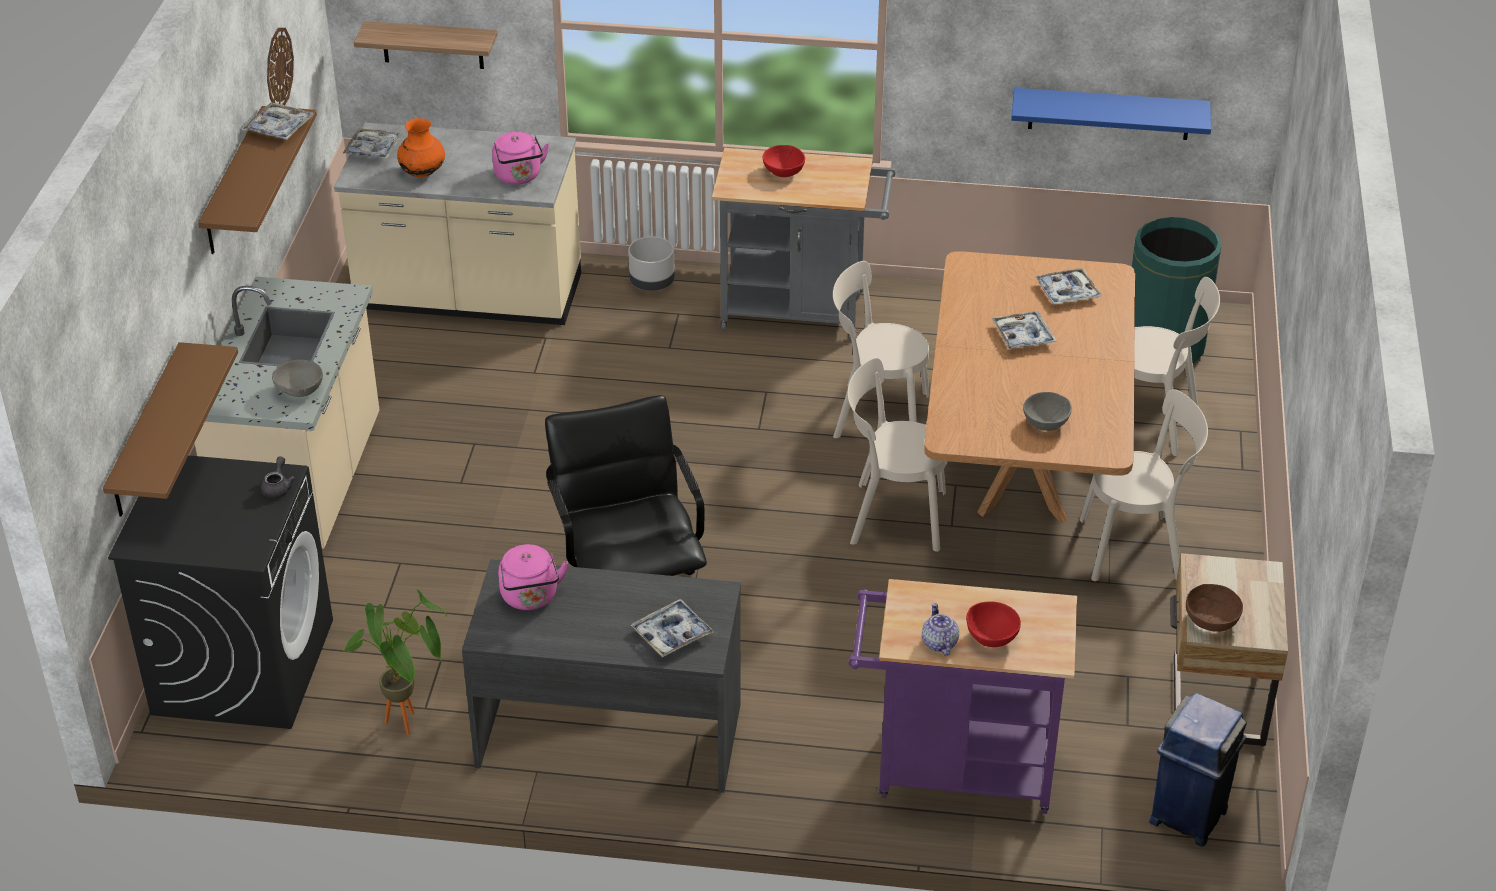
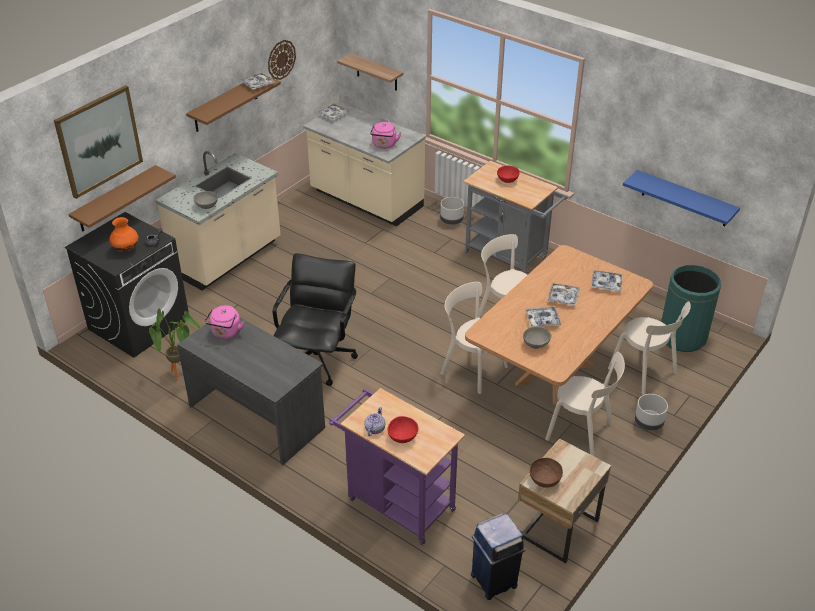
camera: 30 degrees right, 0 degrees up
orange vase [397,118,445,177] -> orange vase moved to [109,217,139,252]
tray [631,599,714,657] -> tray moved to [525,306,561,327]
none -> picture [54,85,143,199]
none -> grey planter [635,394,668,431]

